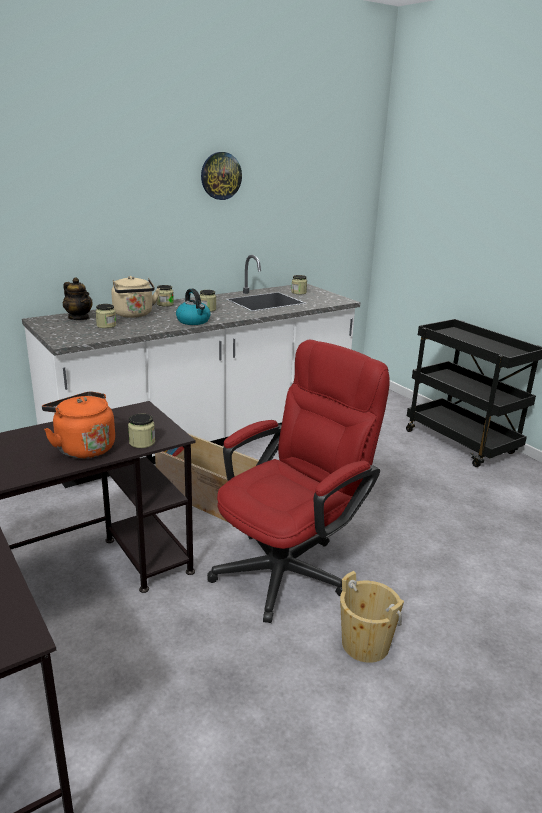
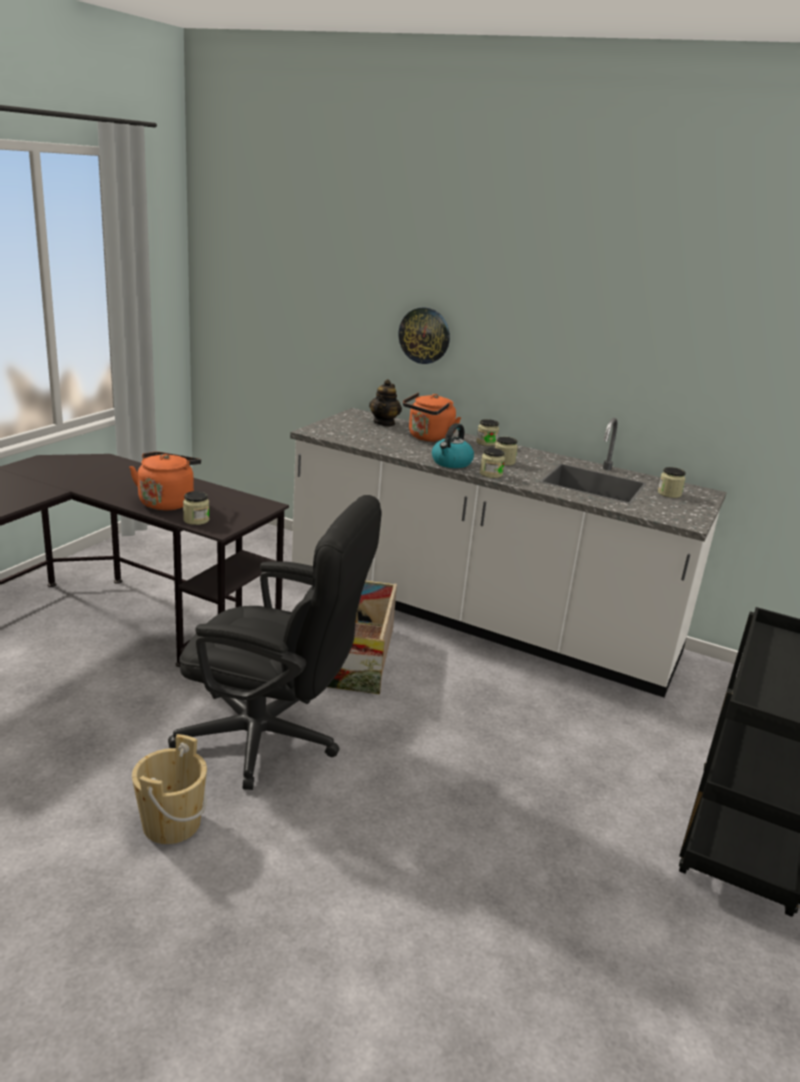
camera: 60 degrees right, 0 degrees up
jar [95,304,116,328] -> jar moved to [480,448,505,478]
beige kettle [111,276,160,318] -> orange kettle [403,393,461,442]
wall clock [201,152,242,200] -> wall clock moved to [399,307,450,364]
red office chair [207,340,390,623] -> black office chair [168,495,382,790]

